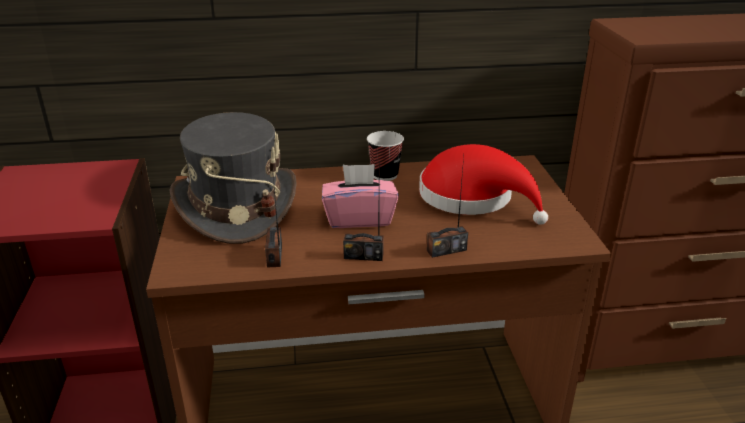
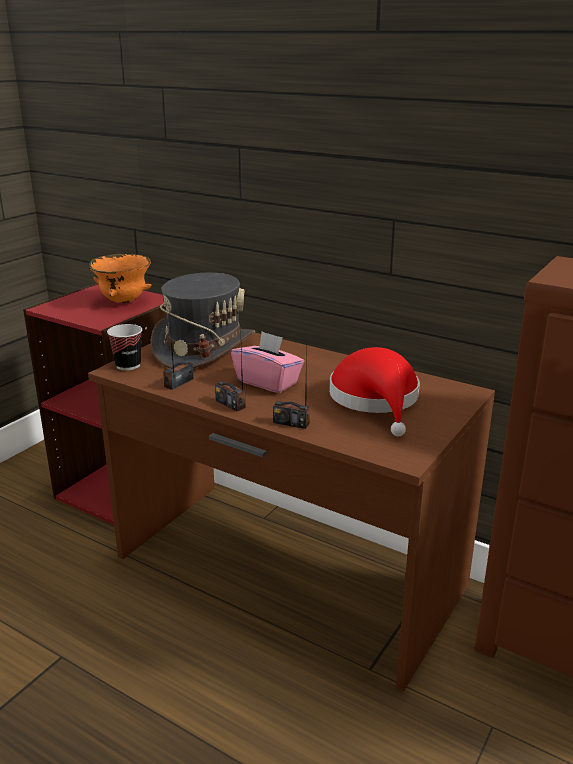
camera: 40 degrees right, 5 degrees down
cup [367,131,404,181] -> cup moved to [107,324,142,370]
none -> orange bowl [89,254,152,303]

